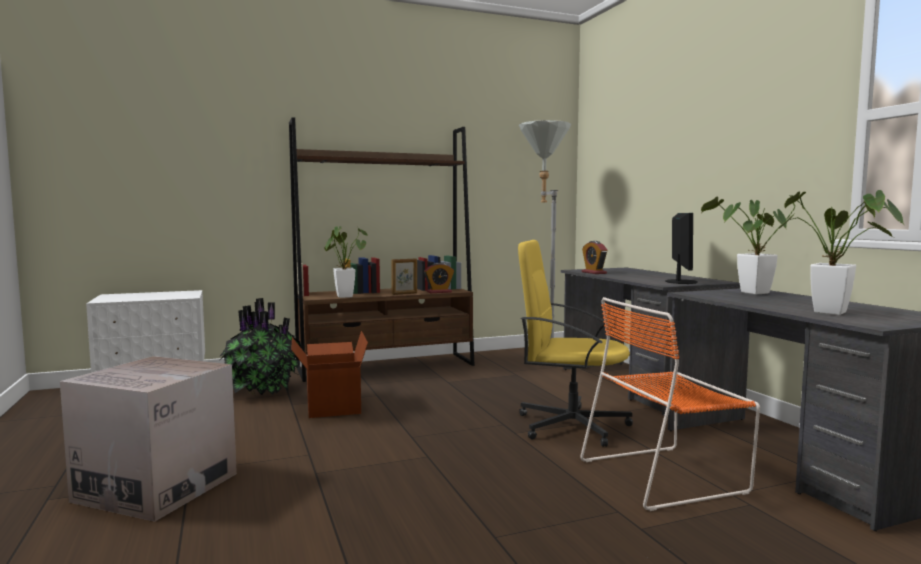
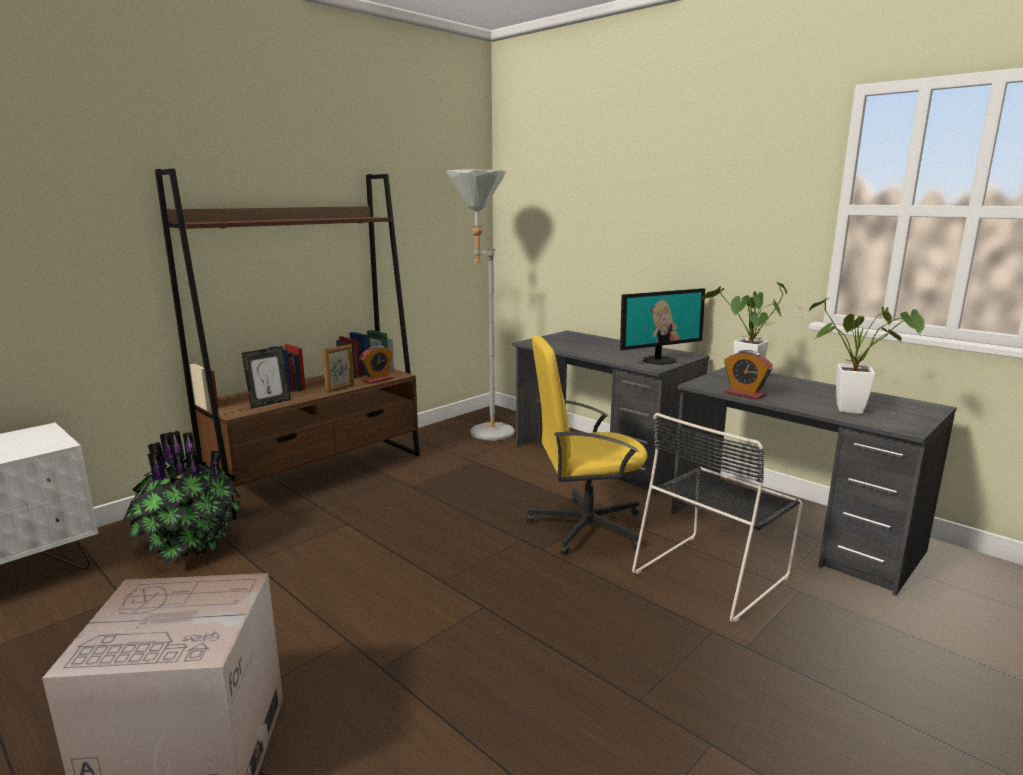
camera: 25 degrees left, 10 degrees up
cardboard box [291,331,368,418] -> none
potted plant [324,226,368,298] -> picture frame [242,346,291,409]
orange chair [580,297,760,511] -> black chair [632,413,803,623]
alarm clock [581,241,607,274] -> alarm clock moved to [724,350,773,400]
monitor [665,213,698,284] -> monitor turned 75 degrees clockwise [620,288,705,365]

